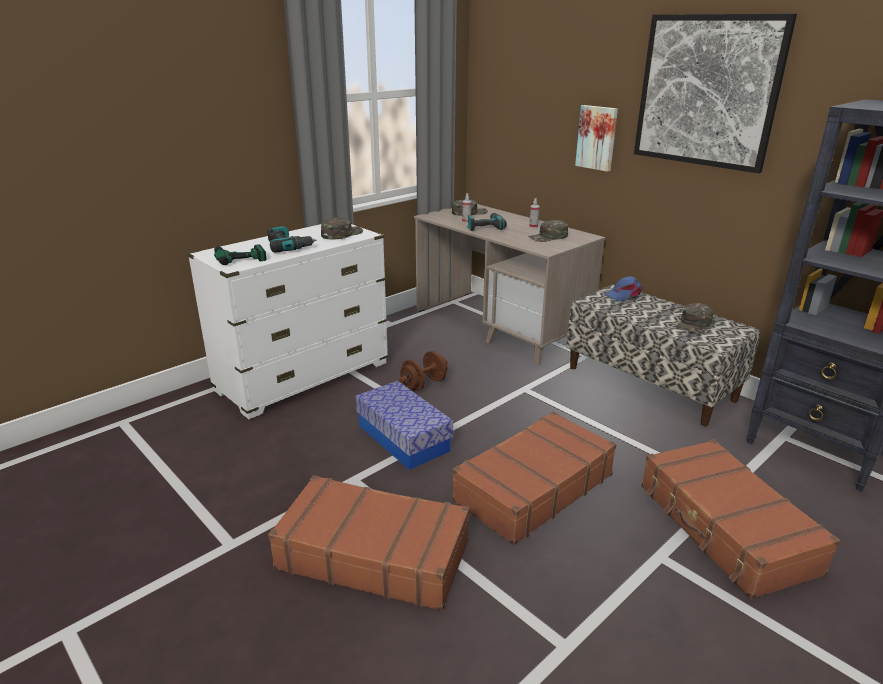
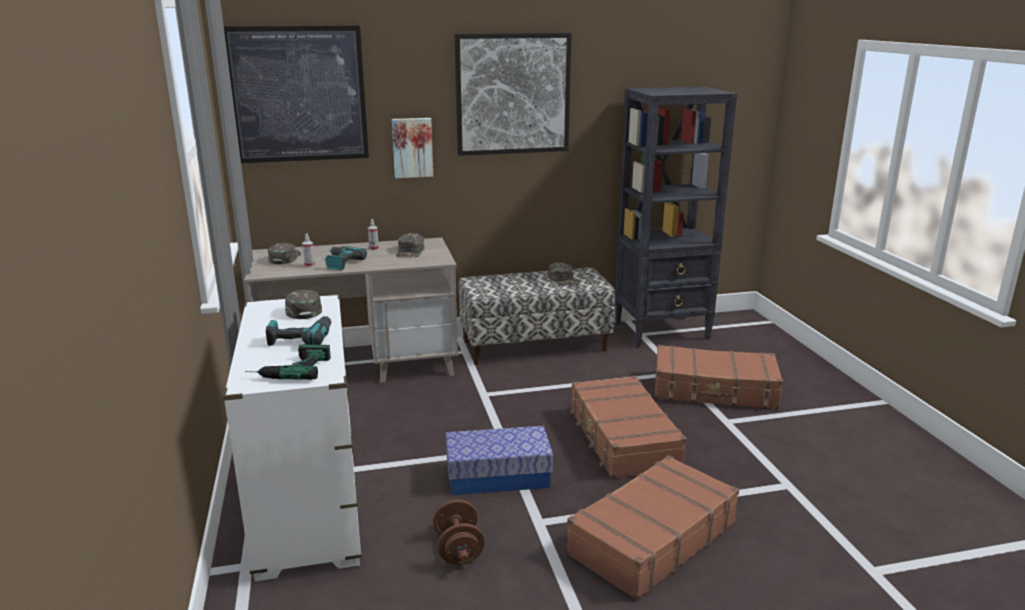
camera: 60 degrees left, 5 degrees down
brown dumbbell [399,351,448,391] -> brown dumbbell moved to [433,499,484,565]
blue cap [605,276,642,301] -> none
none -> picture [224,26,369,163]

